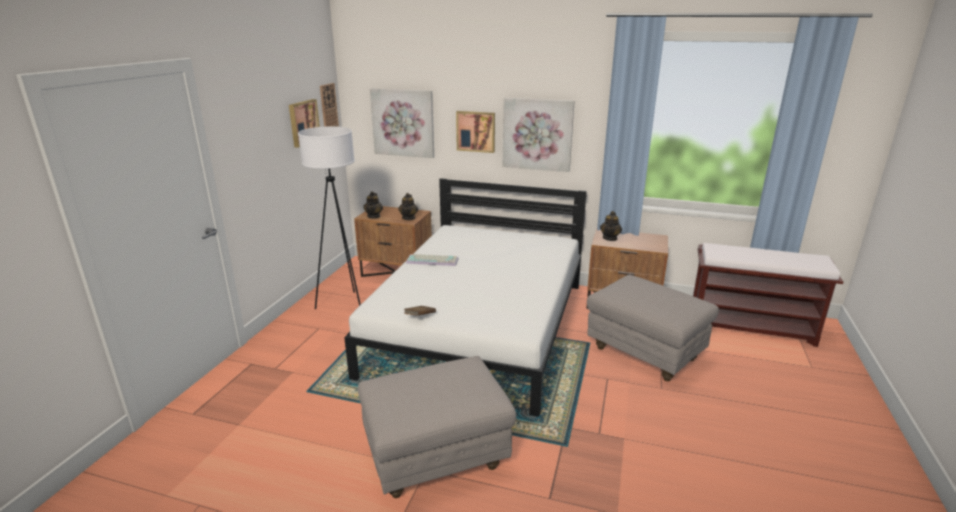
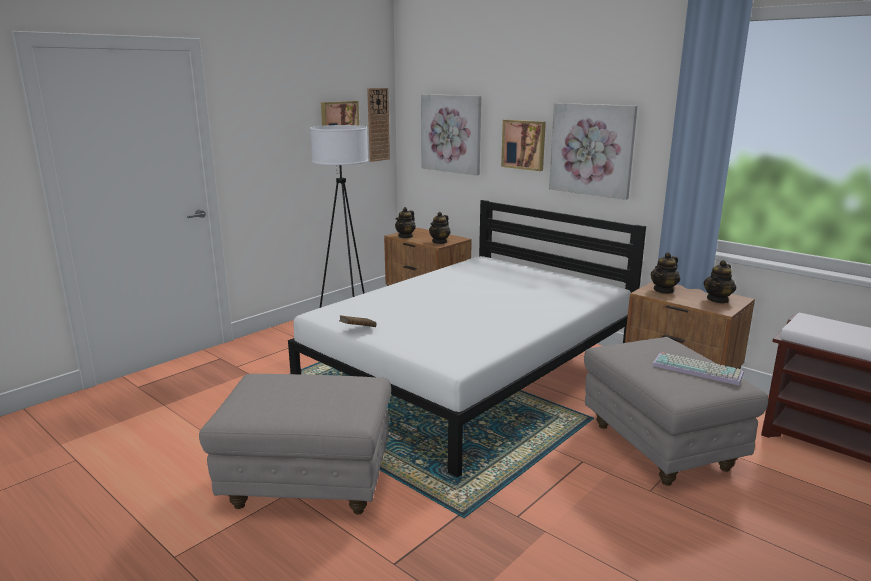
camera: 25 degrees right, 5 degrees down
keyboard [406,254,459,266] -> keyboard moved to [652,352,744,385]
none -> teapot [704,260,736,304]

